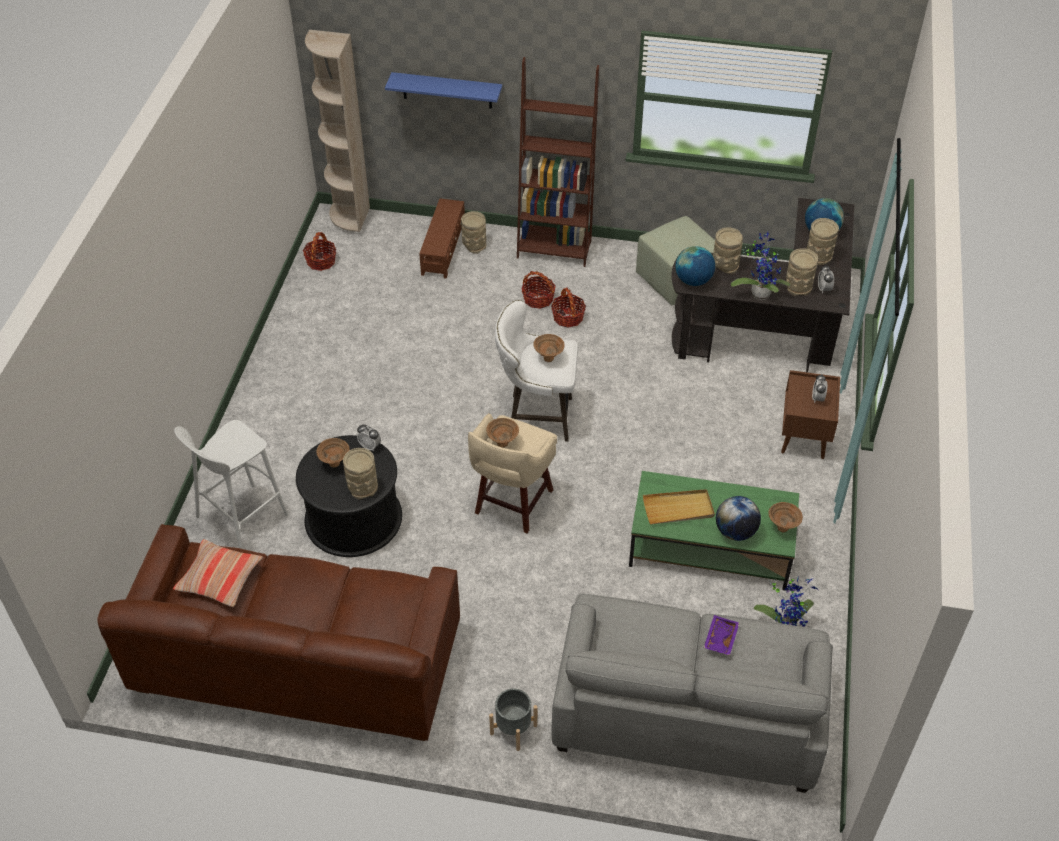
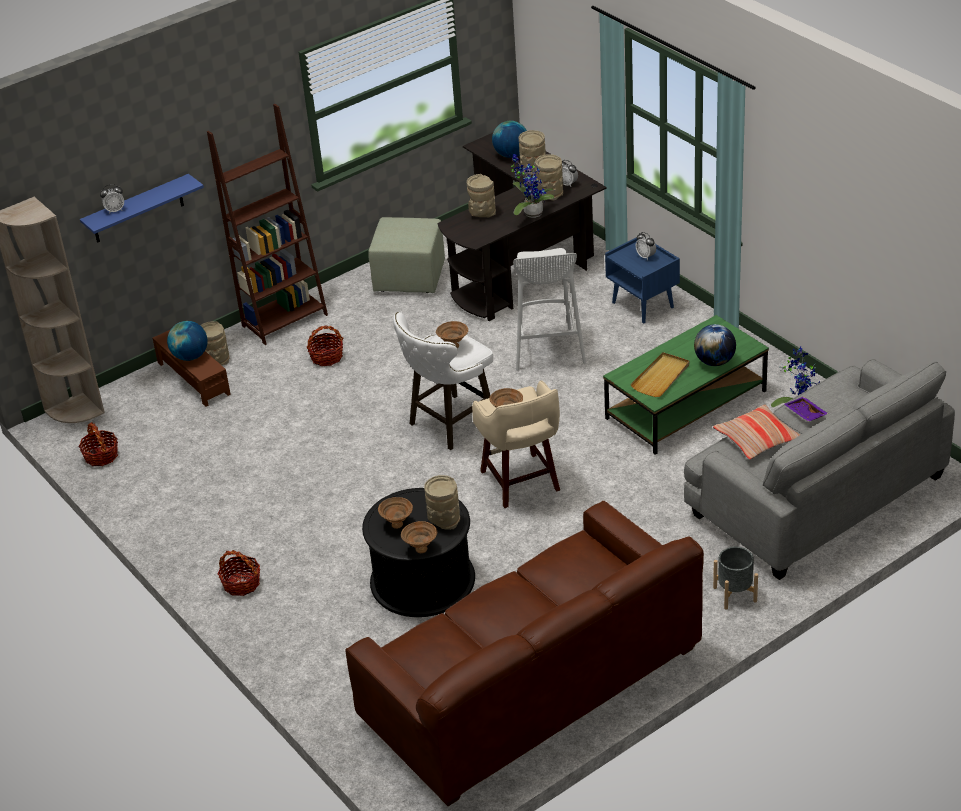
camera: 45 degrees left, 10 degrees down
pillow [173,539,263,607] -> pillow moved to [713,404,800,460]
white stool [174,420,288,549] -> white stool moved to [513,248,586,371]
alarm clock [357,424,381,451] -> alarm clock moved to [100,184,124,214]
basket [551,287,586,328] -> basket moved to [218,550,260,596]
globe [675,246,715,286] -> globe moved to [167,321,208,361]
brown bowl [769,502,803,532] -> brown bowl moved to [401,521,437,553]
brown nightstand [781,370,840,459] -> blue nightstand [605,237,680,323]

